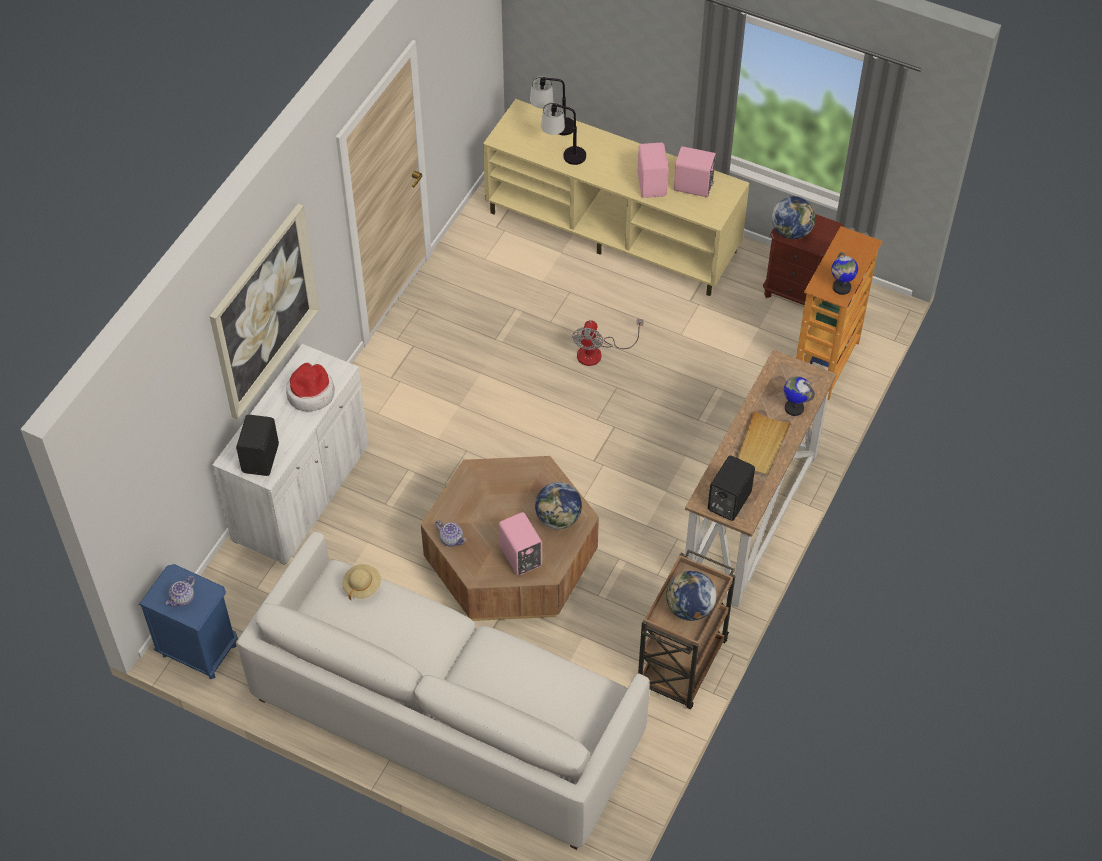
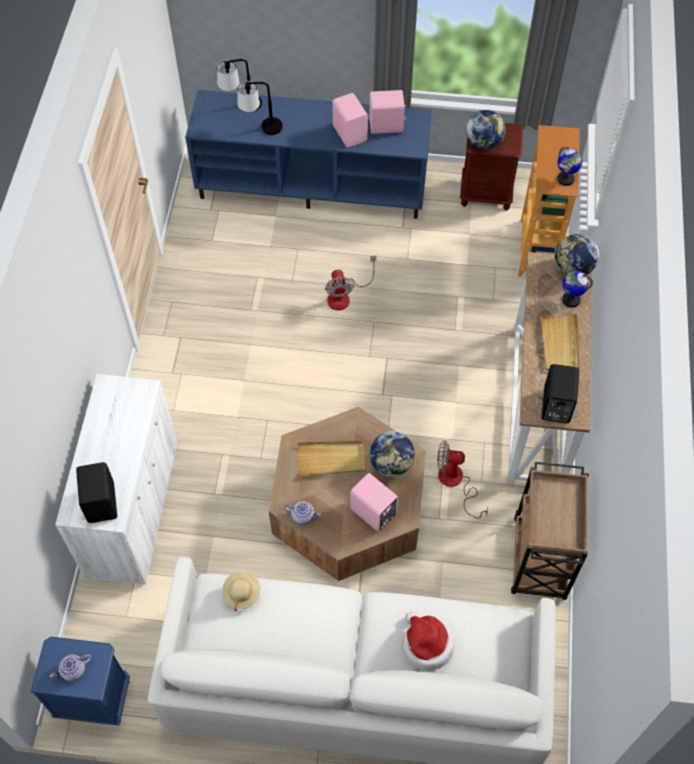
camera: 20 degrees left, 5 degrees up
teapot [166,576,195,607] -> teapot turned 45 degrees clockwise [50,654,92,682]
picture [210,204,319,420] -> none
hat [286,363,335,412] -> hat moved to [402,612,454,671]
beige tv stand [483,99,749,296] -> blue tv stand [185,90,432,219]
globe [666,571,717,621] -> globe moved to [554,234,599,275]
none -> beige tray [297,441,366,476]
none -> fan [437,441,488,518]

